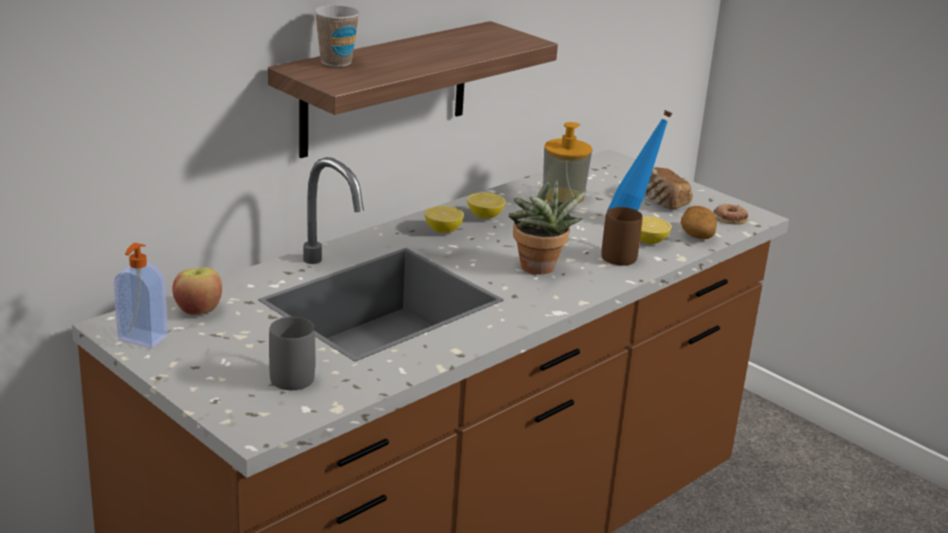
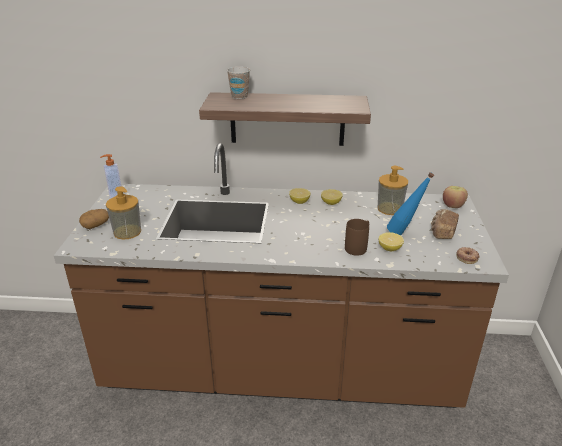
camera: 50 degrees right, 5 degrees up
apple [172,267,222,315] -> apple moved to [443,186,468,208]
grey mug [269,317,315,390] -> soap dispenser [106,186,141,239]
potted plant [508,180,587,274] -> none
potato [681,206,717,239] -> potato moved to [79,209,109,229]

